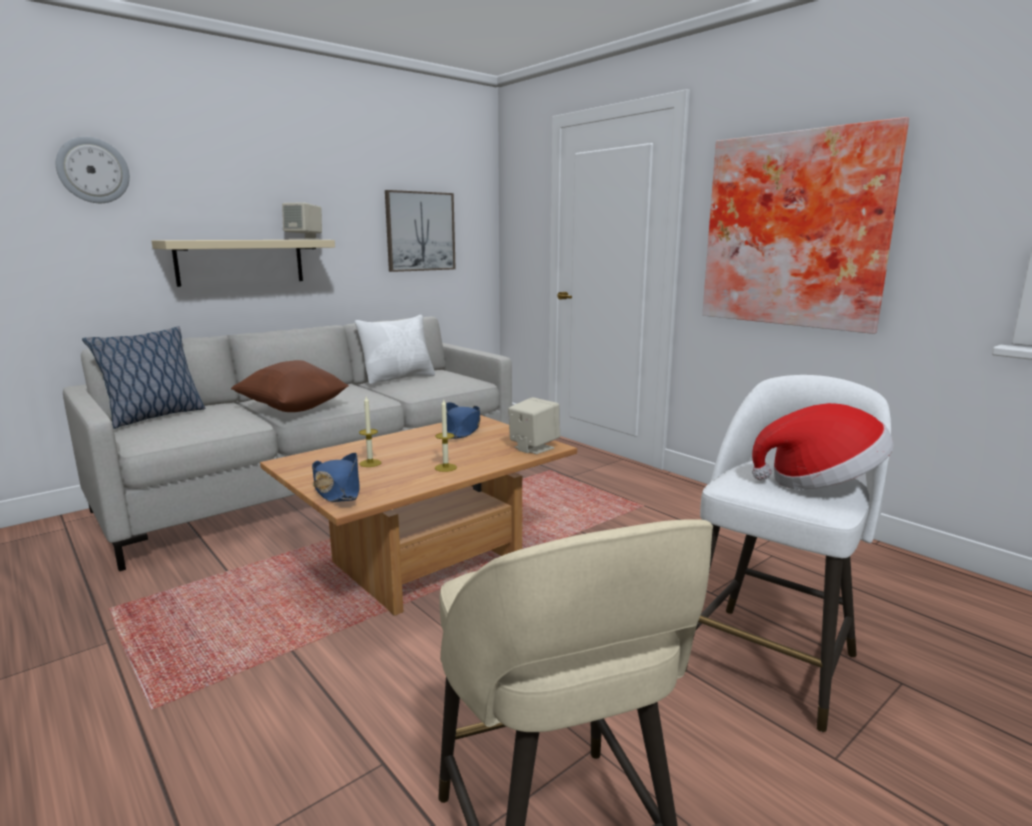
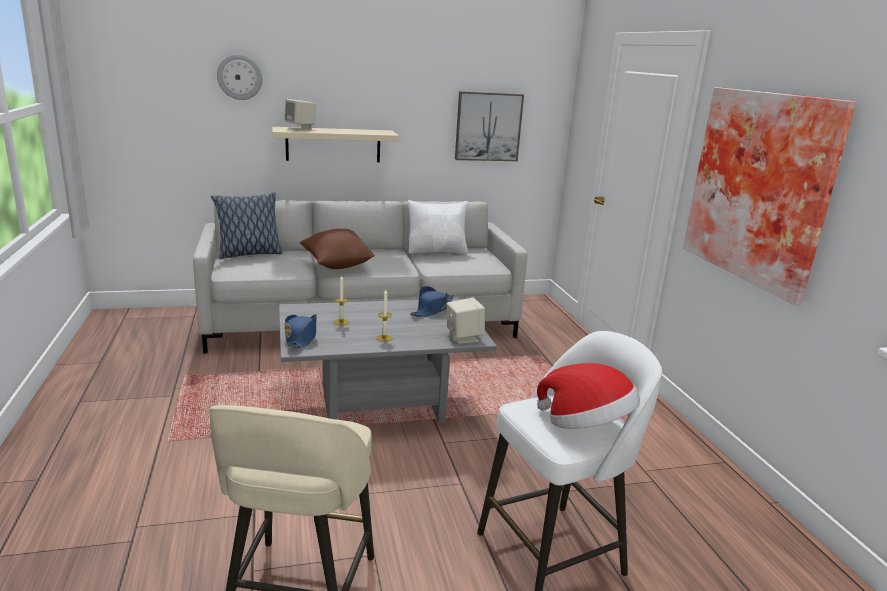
camera: 25 degrees right, 5 degrees up
brown coffee table [260,415,577,616] -> grey coffee table [279,298,497,423]
beige speaker [282,202,322,240] -> beige speaker moved to [285,99,316,130]

